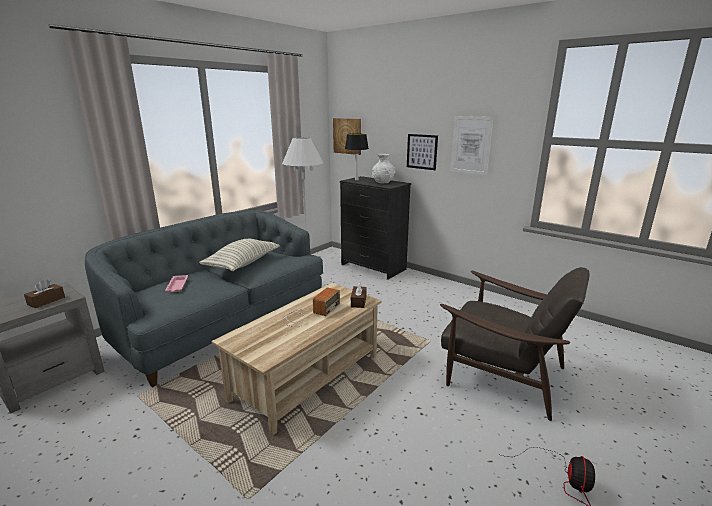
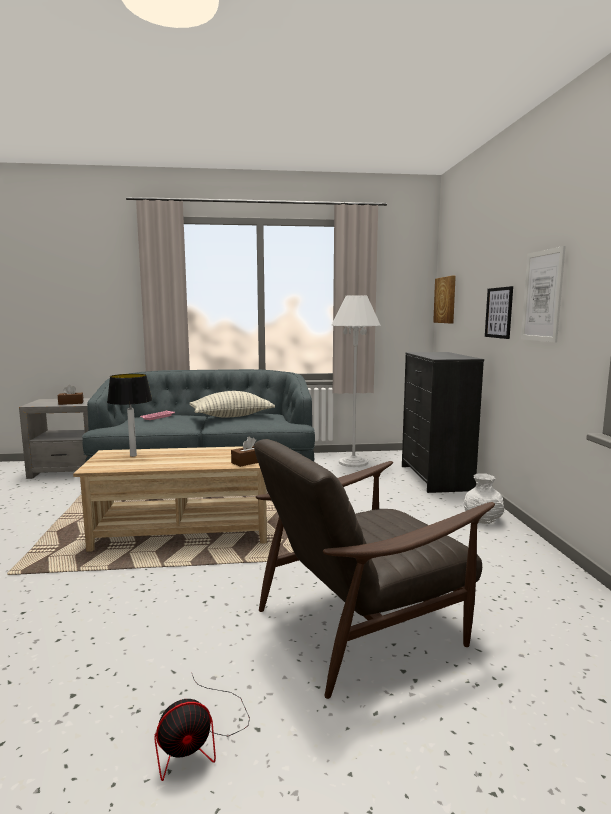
camera: 45 degrees right, 10 degrees down
radio [282,287,340,327] -> none
table lamp [345,133,369,181] -> table lamp moved to [107,374,152,457]
white vase [372,154,396,183] -> white vase moved to [463,474,504,524]
brown armchair [440,267,590,421] -> brown armchair turned 75 degrees clockwise [254,439,495,699]

